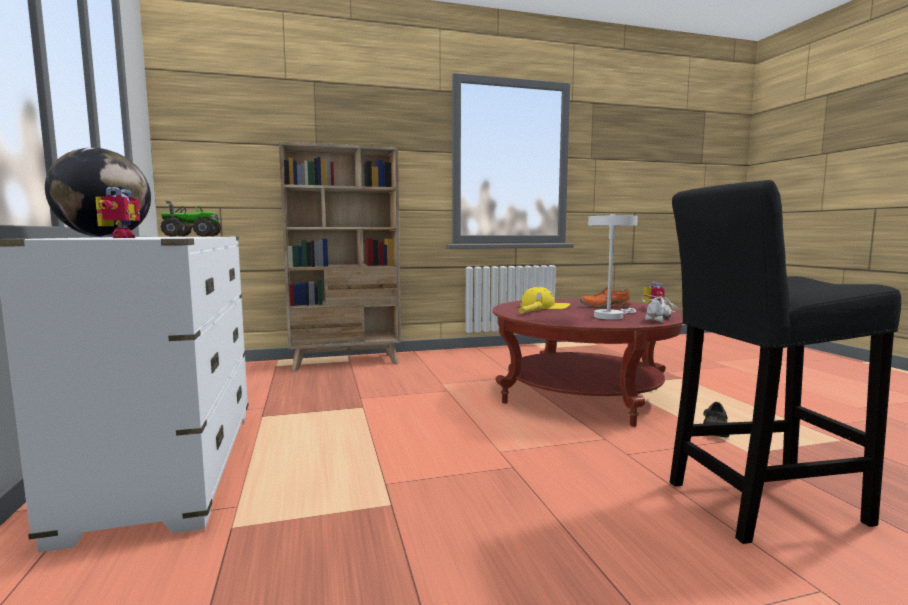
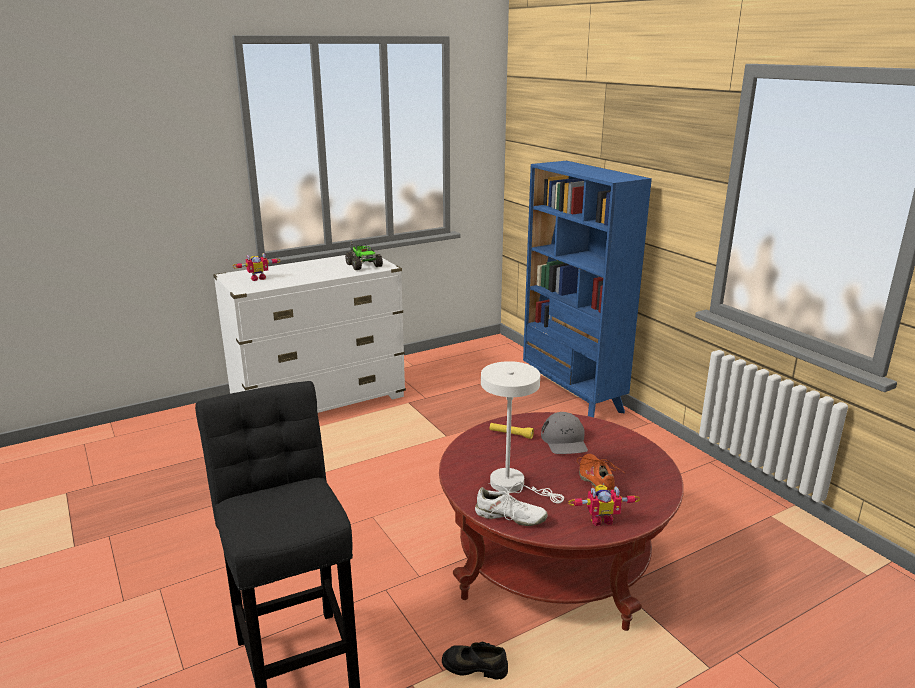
camera: 75 degrees right, 15 degrees up
globe [45,148,151,237] -> none
beige bookcase [279,142,401,371] -> blue bookcase [523,161,652,417]
yellow cap [520,287,570,309] -> grey cap [541,412,588,454]

